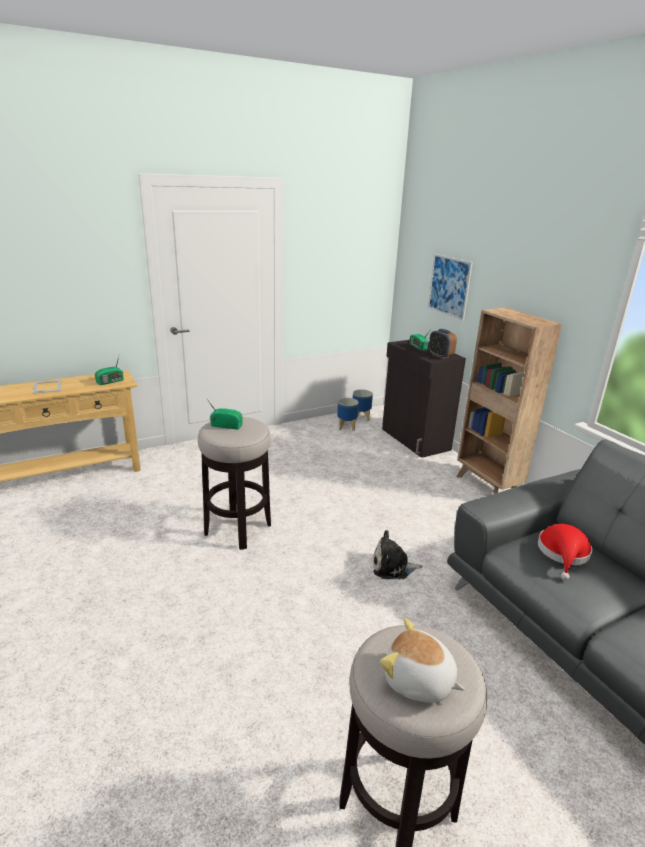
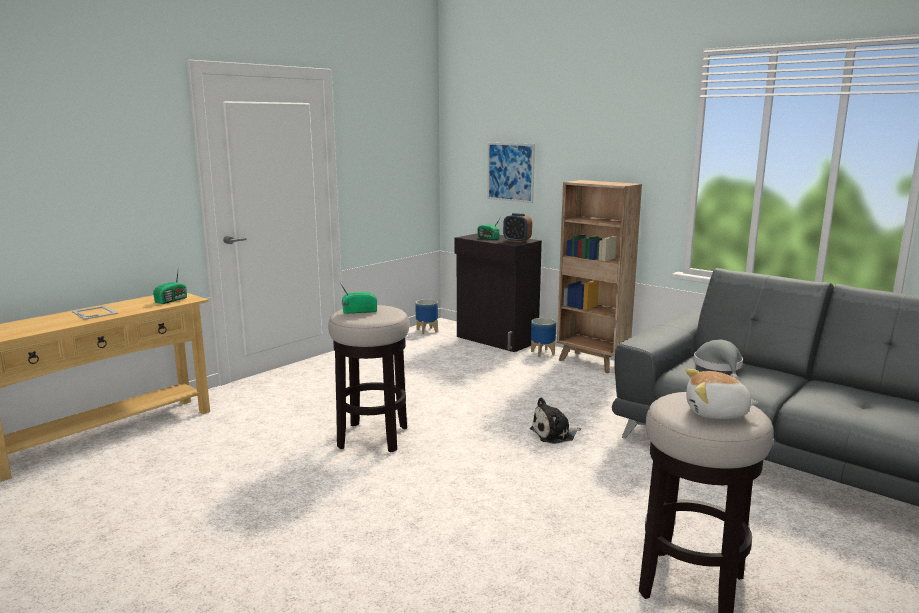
camera: 20 degrees left, 10 degrees down
planter [337,398,359,431] -> planter moved to [531,318,556,357]
red hat [538,524,592,580] -> grey hat [694,339,743,379]

